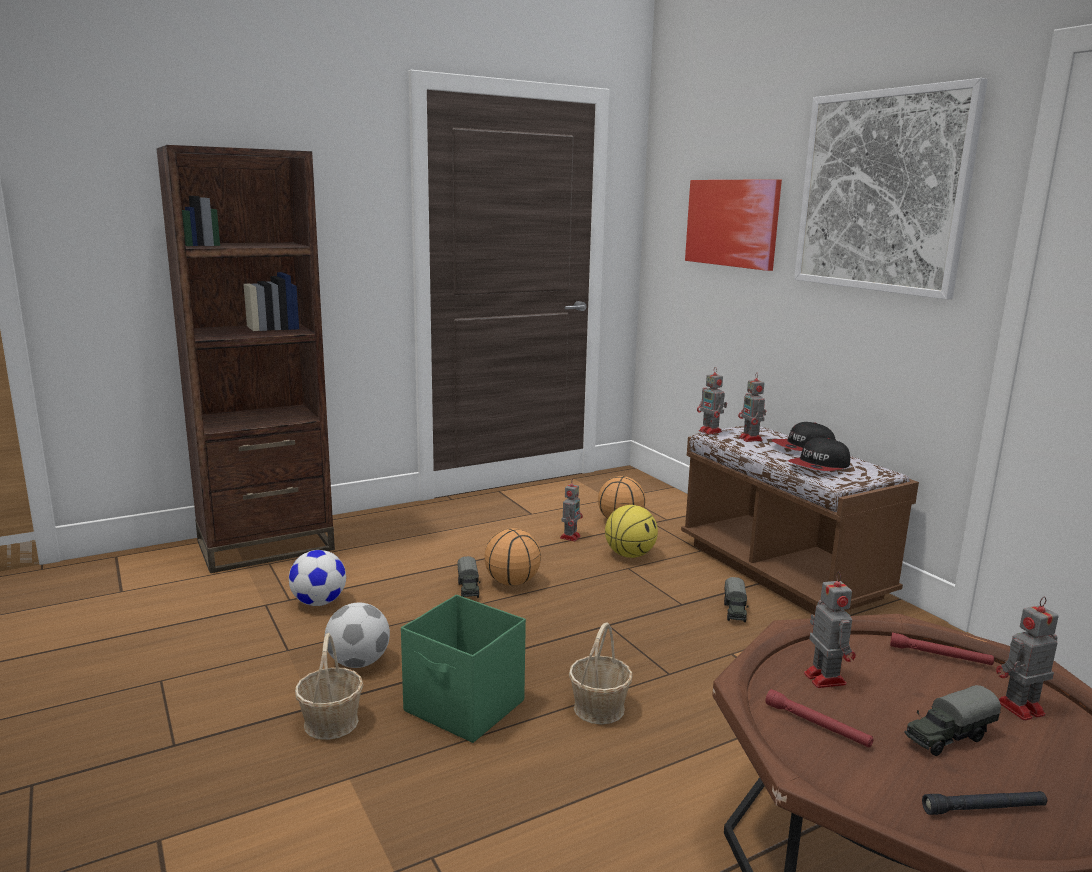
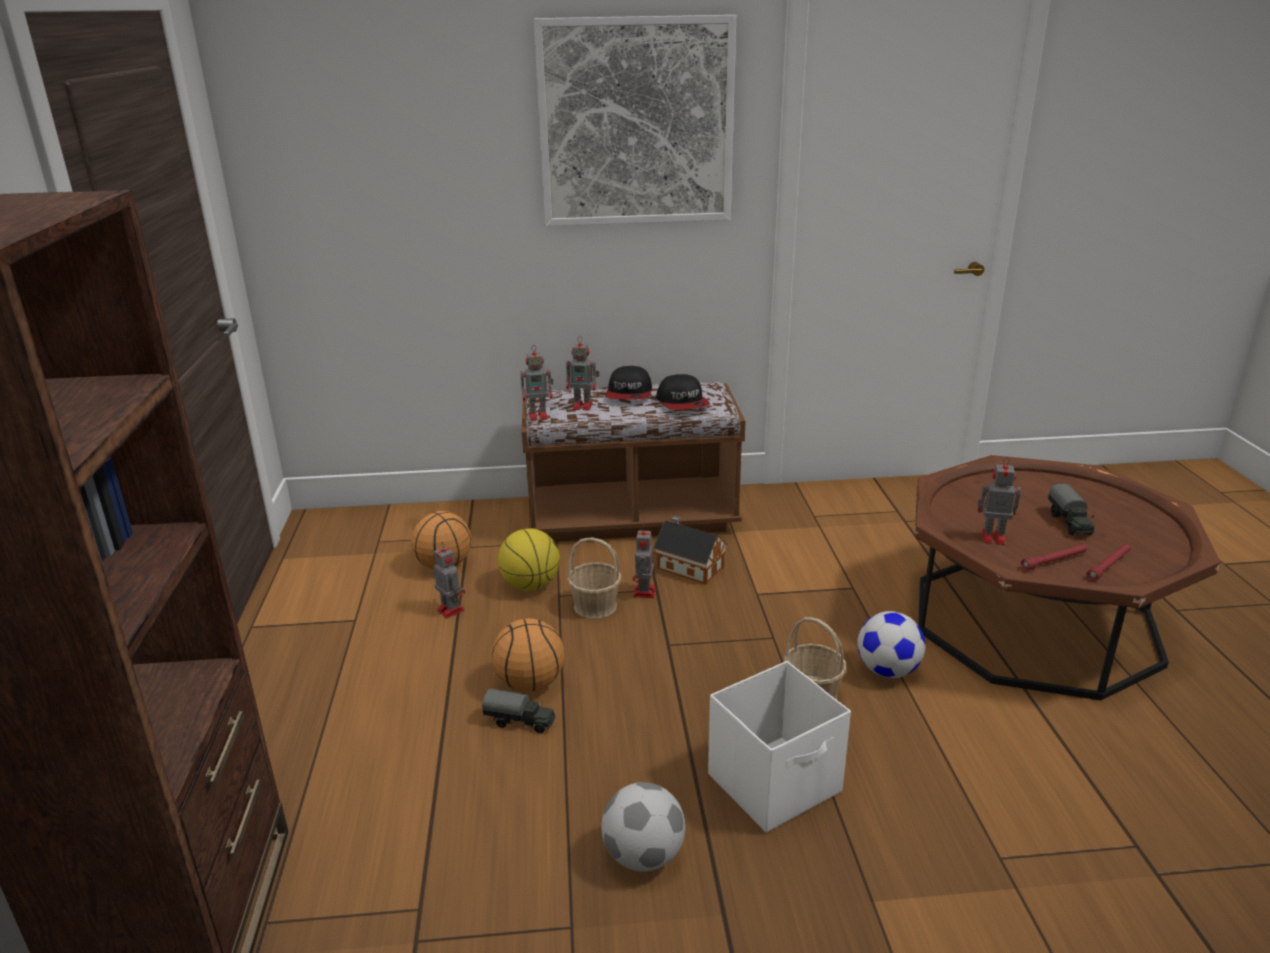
camera: 65 degrees left, 10 degrees up
football [289,550,346,606] -> football moved to [858,611,925,678]
basket [295,633,363,740] -> basket moved to [567,537,621,619]
green storage box [401,595,526,743] -> white storage box [708,661,851,833]
picture [685,179,782,271] -> none
toy truck [724,577,749,622] -> toy house [653,516,727,585]
red flashlight [890,632,994,665] -> red flashlight moved to [1086,544,1131,581]
black flashlight [922,791,1047,815] -> none
toy robot [996,597,1059,721] -> toy robot moved to [633,525,656,598]

